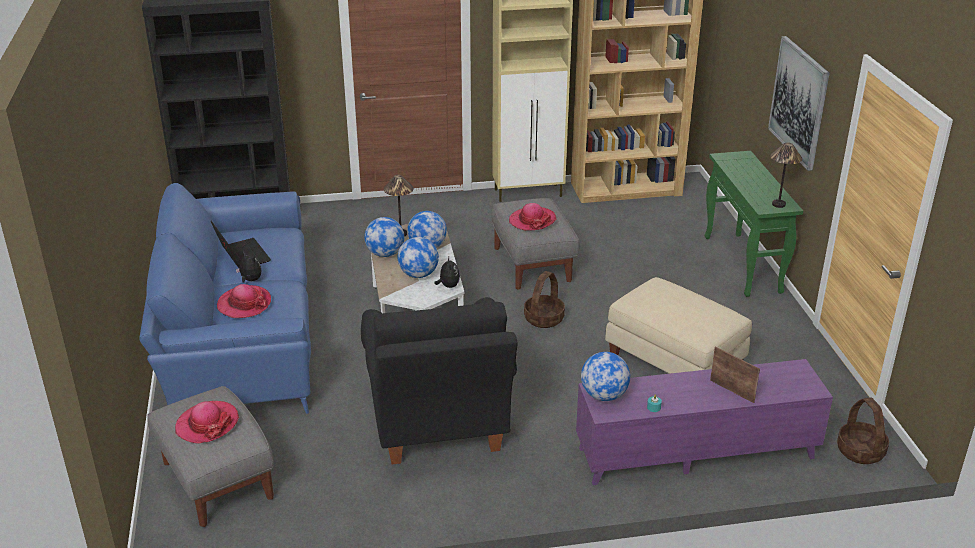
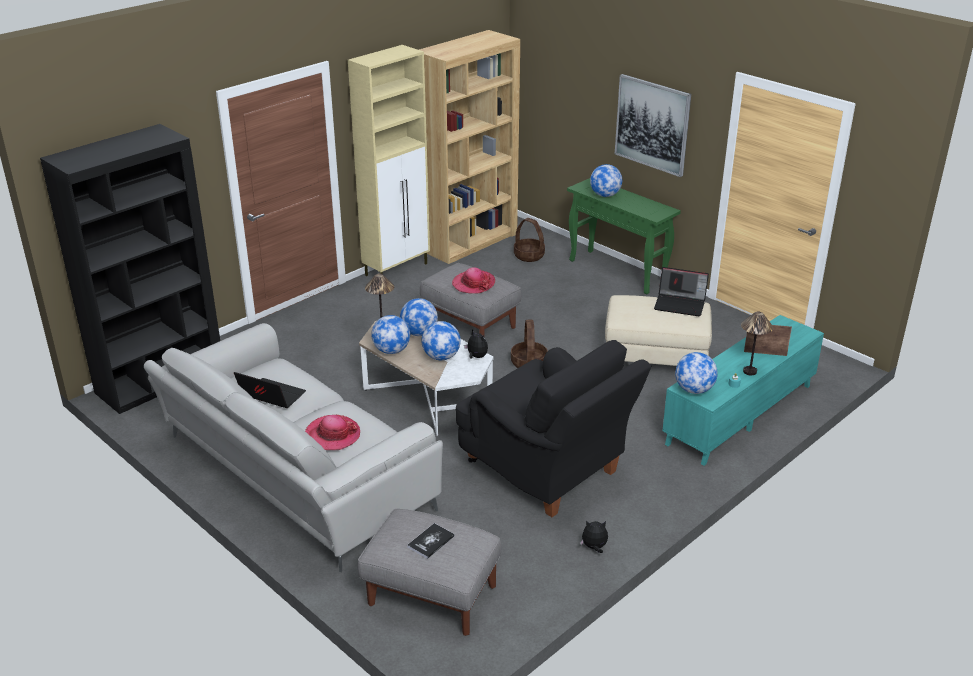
camera: 35 degrees left, 0 degrees up
blue sofa [139,183,311,414] -> grey sofa [144,323,443,572]
hat [175,401,239,444] -> book [407,523,455,559]
plush toy [236,252,261,283] -> plush toy moved to [580,521,608,553]
purple tv stand [576,359,833,485] -> turquoise tv stand [662,315,824,466]
table lamp [770,142,802,208] -> table lamp moved to [741,312,773,375]
basket [837,397,889,464] -> basket moved to [514,218,545,262]
none -> globe [590,164,622,197]
none -> laptop [654,267,709,316]

